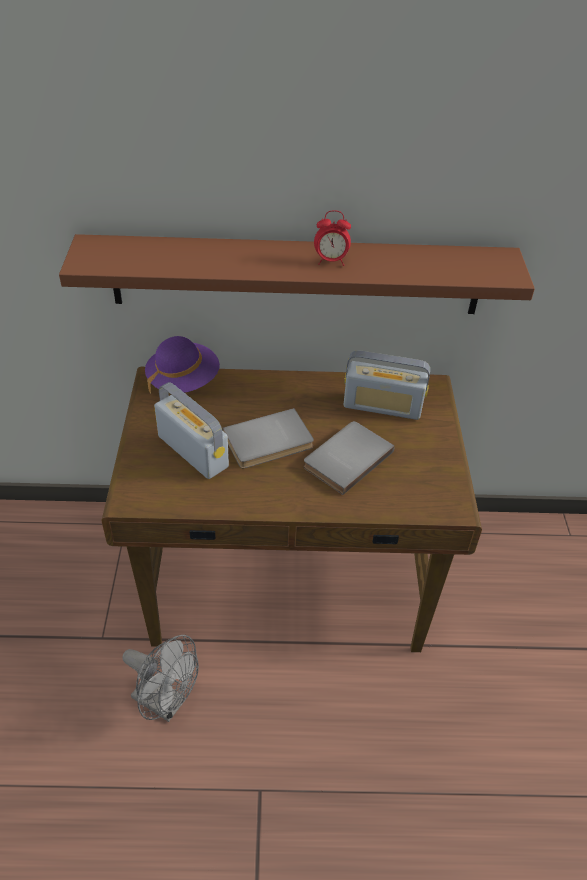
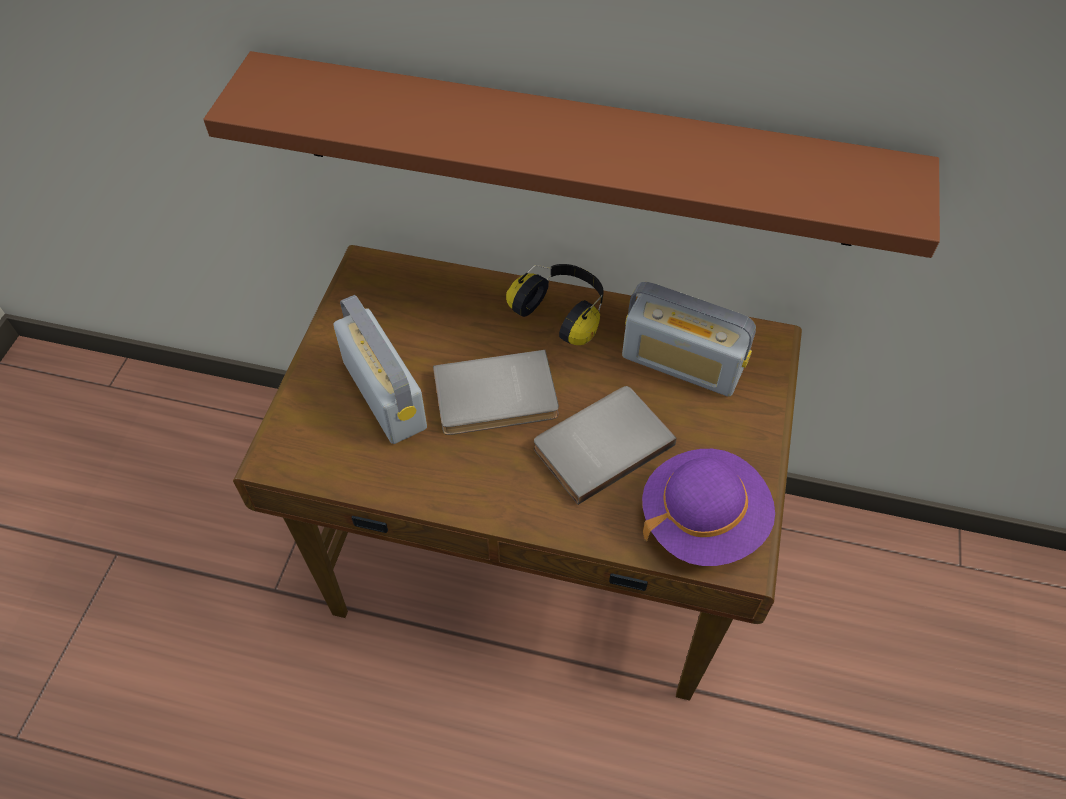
camera: 15 degrees right, 10 degrees up
grey fan [122,635,199,722] -> none
purple hat [145,336,220,393] -> purple hat moved to [642,449,775,566]
alarm clock [314,210,351,266] -> none
none -> headphones [506,264,604,345]

